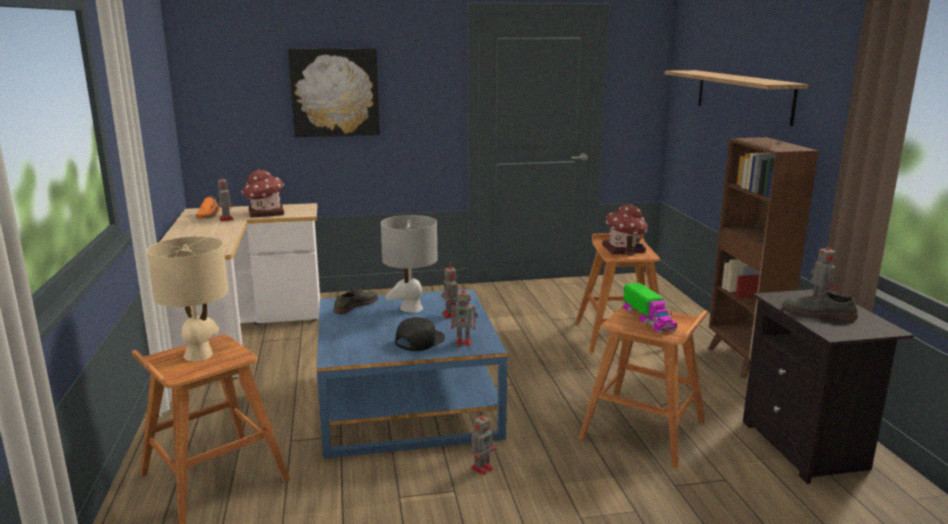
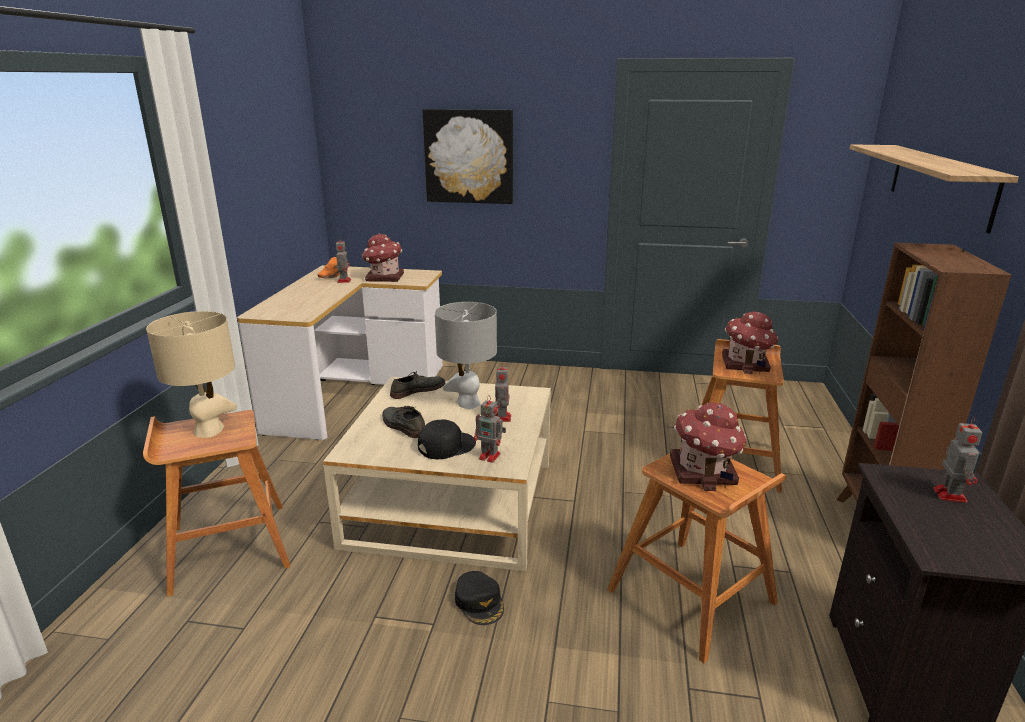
camera: 20 degrees right, 5 degrees up
blue coffee table [317,289,507,459] -> beige coffee table [323,377,551,571]
toy robot [471,413,497,475] -> black cap [455,571,504,625]
toy truck [623,283,677,334] -> toy house [670,402,747,491]
grey shoe [782,291,858,321] -> grey shoe moved to [382,406,425,438]

